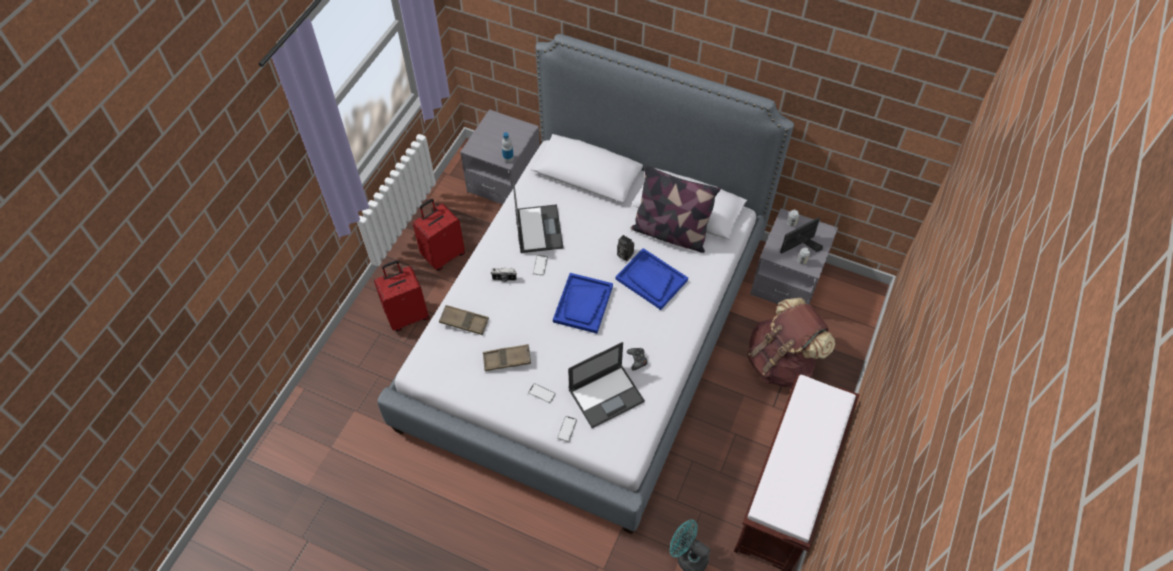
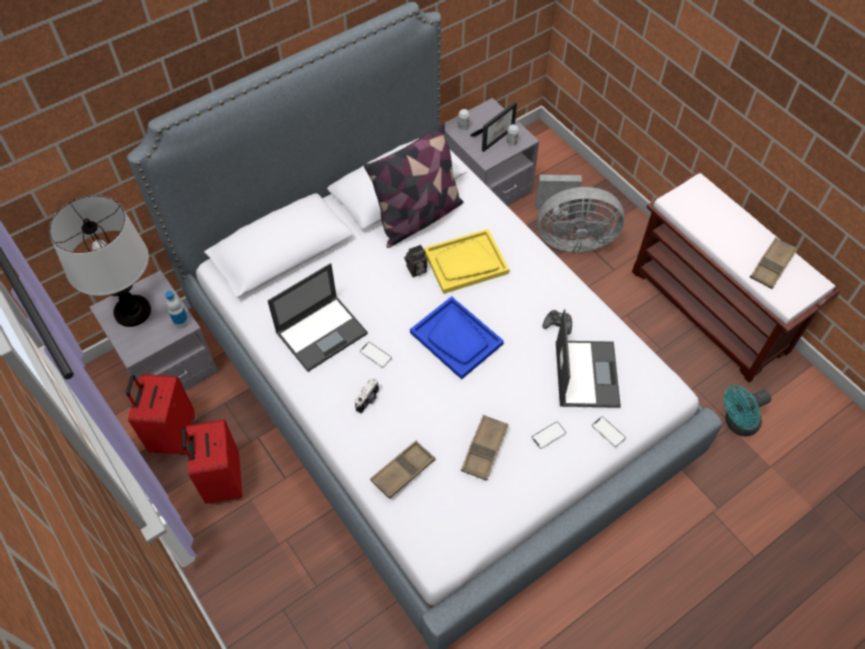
camera: 60 degrees left, 0 degrees up
red suitcase [374,260,429,331] -> red suitcase moved to [126,374,195,455]
laptop [513,183,563,253] -> laptop turned 120 degrees clockwise [267,263,368,372]
blue tray [616,248,688,310] -> yellow tray [424,229,510,294]
brown backpack [747,298,835,389] -> grey fan [535,175,625,252]
picture frame [780,217,823,254] -> picture frame turned 135 degrees counterclockwise [470,102,517,152]
none -> table lamp [49,195,151,327]
none -> brown tray [750,237,798,289]

